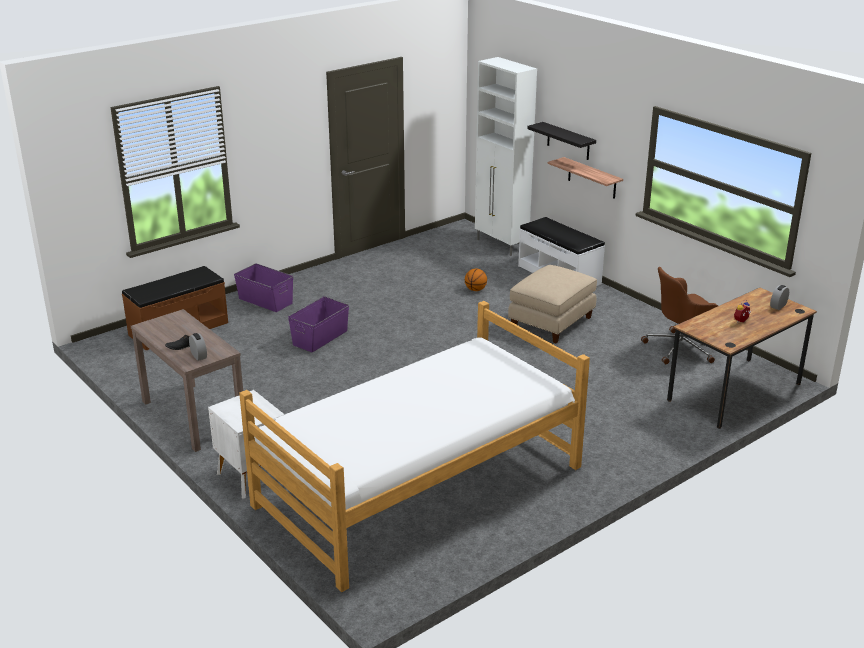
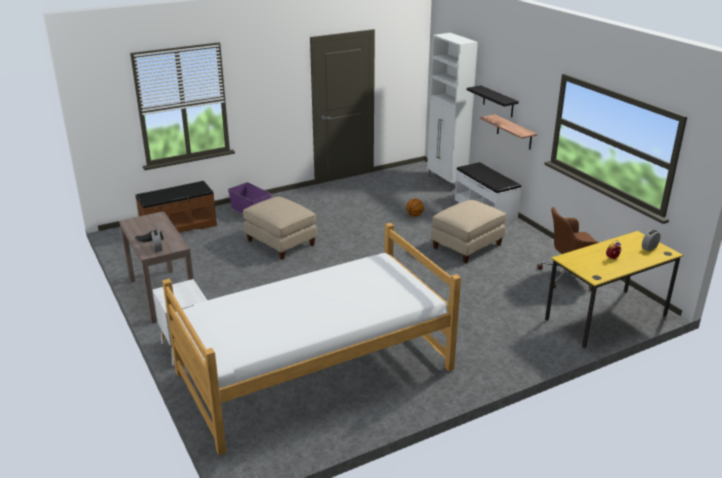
camera: 10 degrees right, 0 degrees up
purple storage box [288,296,349,352] -> beige ottoman [243,196,317,260]
brown desk [667,288,817,429] -> yellow desk [545,231,683,348]

